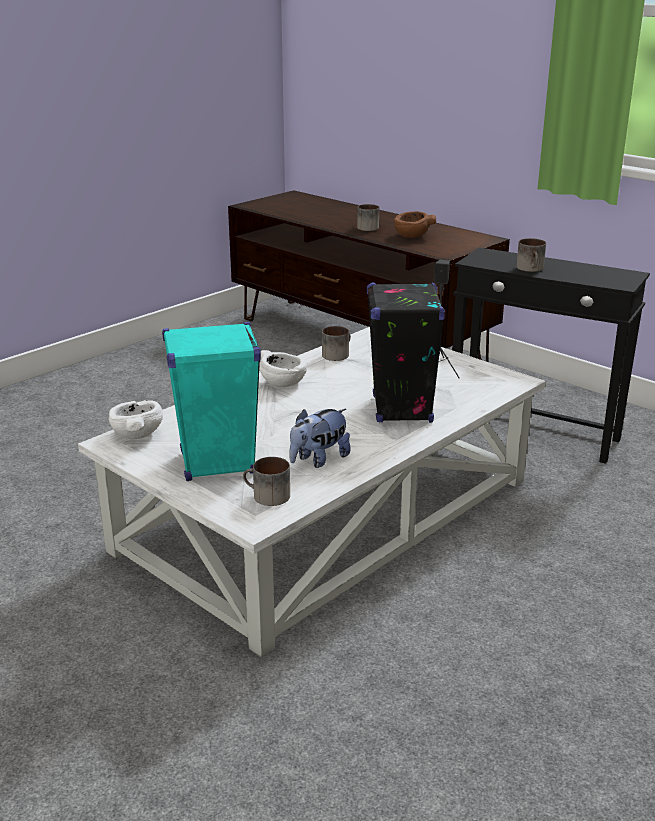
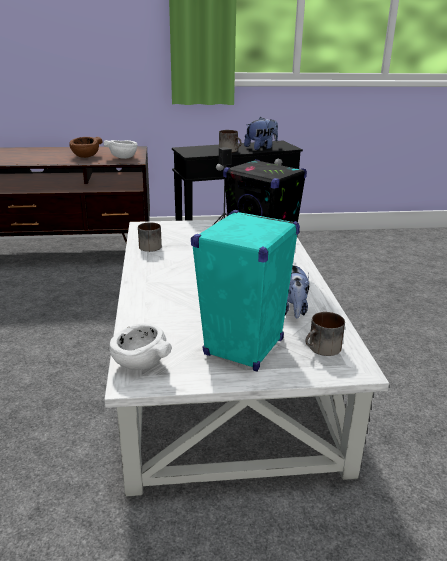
camera: 50 degrees left, 0 degrees up
white bowl [259,350,307,387] -> white bowl moved to [104,140,137,159]
mug [357,204,379,231] -> none
none -> plush toy [244,117,278,150]

